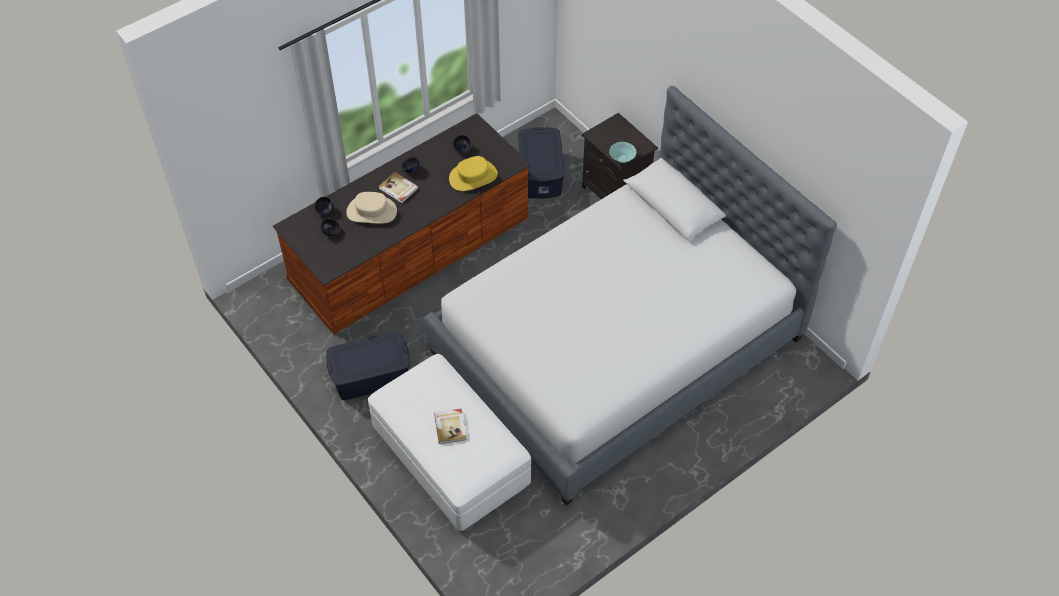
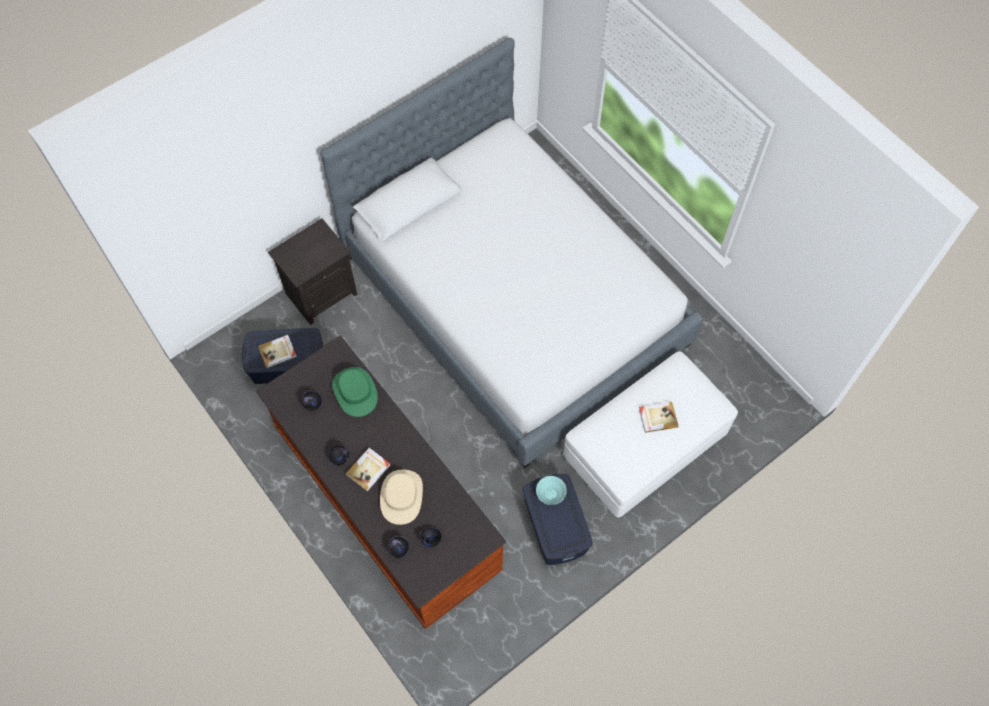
camera: 90 degrees left, 10 degrees up
yellow hat [449,156,498,191] -> green hat [332,367,378,417]
turquoise bowl [609,142,637,163] -> turquoise bowl moved to [536,476,567,505]
none -> book [258,335,297,368]

